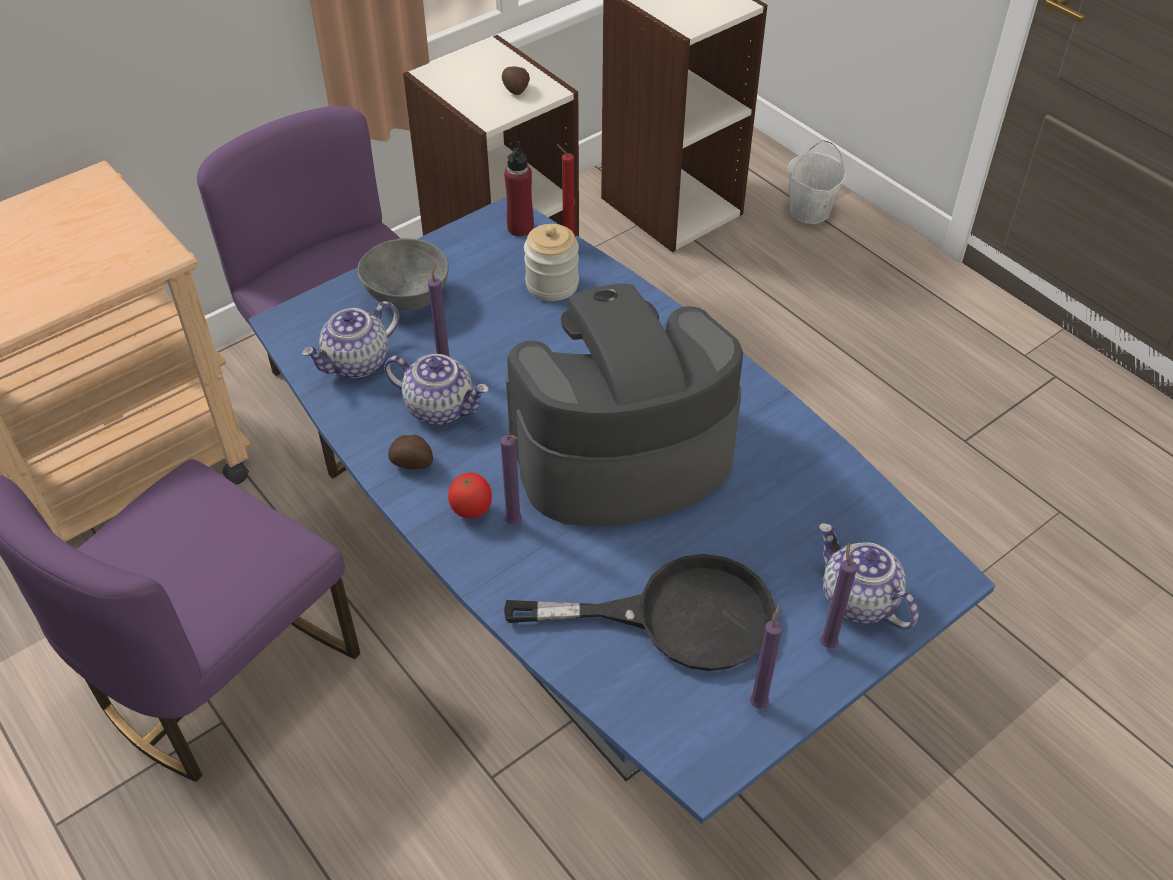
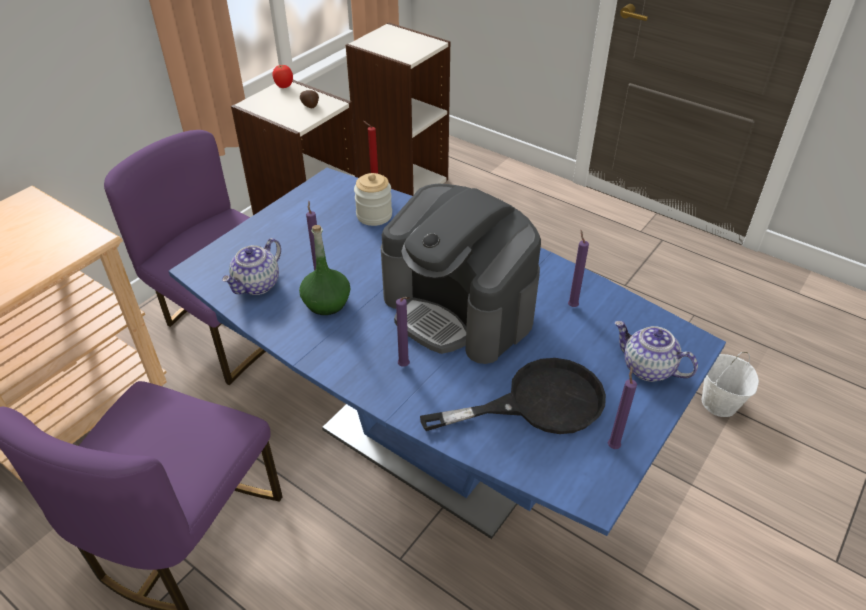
camera: 15 degrees left, 5 degrees down
grey bowl [358,238,449,311] -> none
teapot [384,354,489,425] -> green bottle [299,225,350,315]
potato [388,435,433,469] -> none
tomato [448,472,492,518] -> tomato moved to [273,65,293,88]
red bottle [504,141,534,237] -> none
coffee machine [506,283,743,526] -> coffee machine turned 105 degrees counterclockwise [381,184,541,364]
white bucket [788,140,846,224] -> white bucket moved to [702,352,759,417]
purple candle [820,542,857,648] -> purple candle moved to [568,230,589,307]

